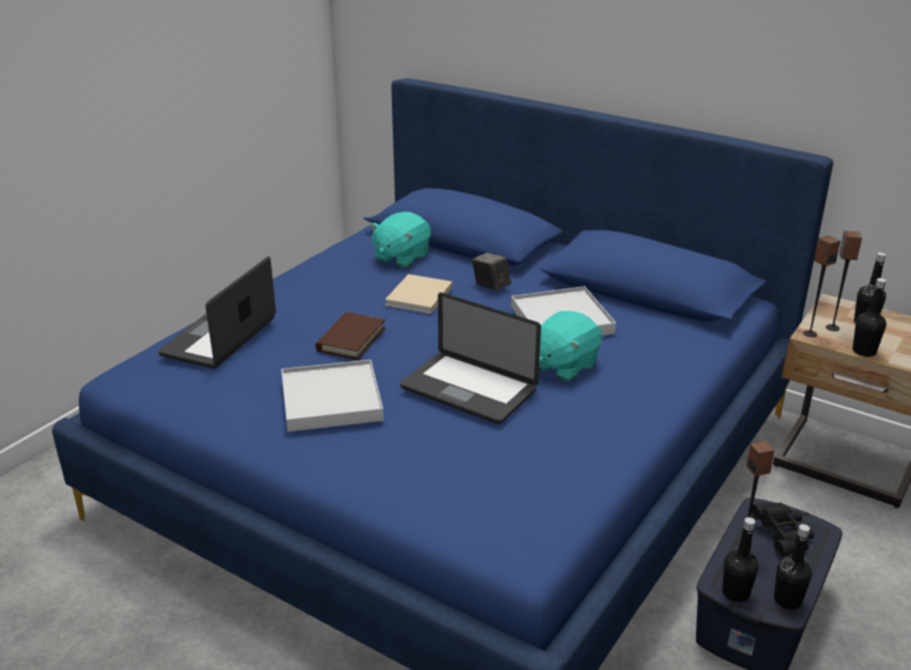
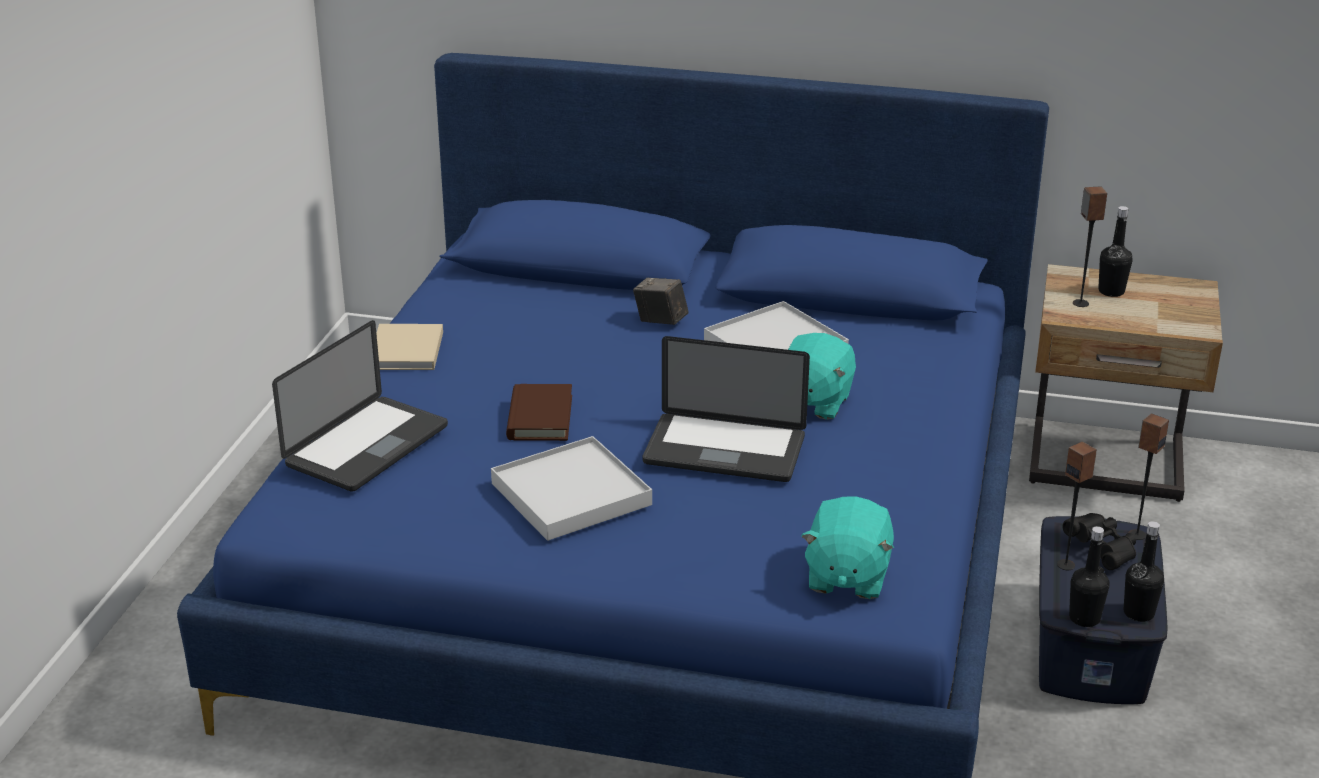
camera: 20 degrees left, 0 degrees up
laptop [158,256,276,369] -> laptop turned 150 degrees counterclockwise [272,320,448,492]
turquoise plush toy [370,212,431,268] -> turquoise plush toy moved to [801,497,894,599]
beige book [385,274,453,314] -> beige book moved to [376,324,443,370]
speaker [803,235,840,337] -> speaker moved to [1129,414,1169,540]
black bottle [853,278,886,357] -> none

